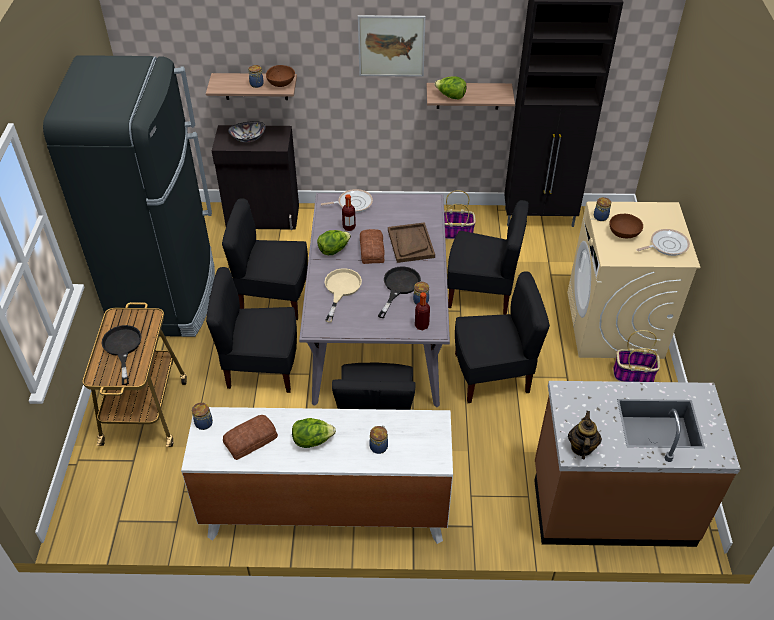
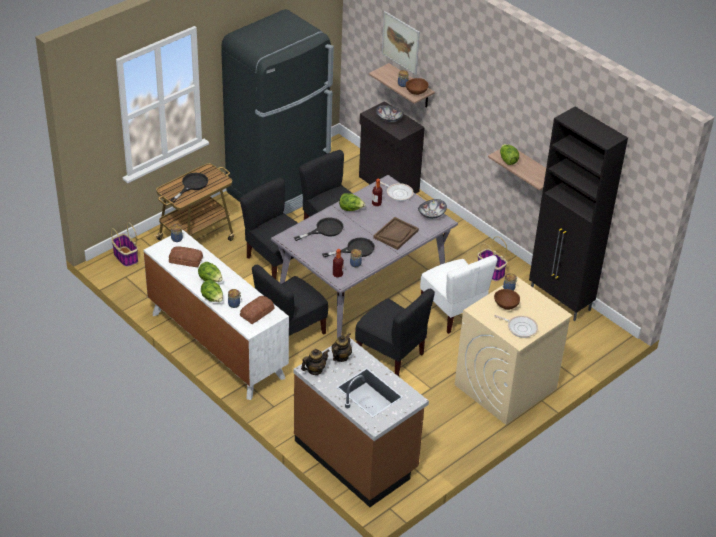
camera: 45 degrees right, 5 degrees down
beige frying pan [324,268,362,323] -> black frying pan [294,218,343,241]
picture [358,15,425,77] -> picture moved to [382,11,420,75]
bread [360,229,384,264] -> bread moved to [240,296,274,324]
black chair [447,200,529,315] -> white chair [420,255,498,334]
basket [613,330,660,382] -> basket moved to [111,222,138,267]
none -> lettuce [201,280,223,302]
none -> teapot [332,333,352,362]
none -> bowl [418,199,447,219]

